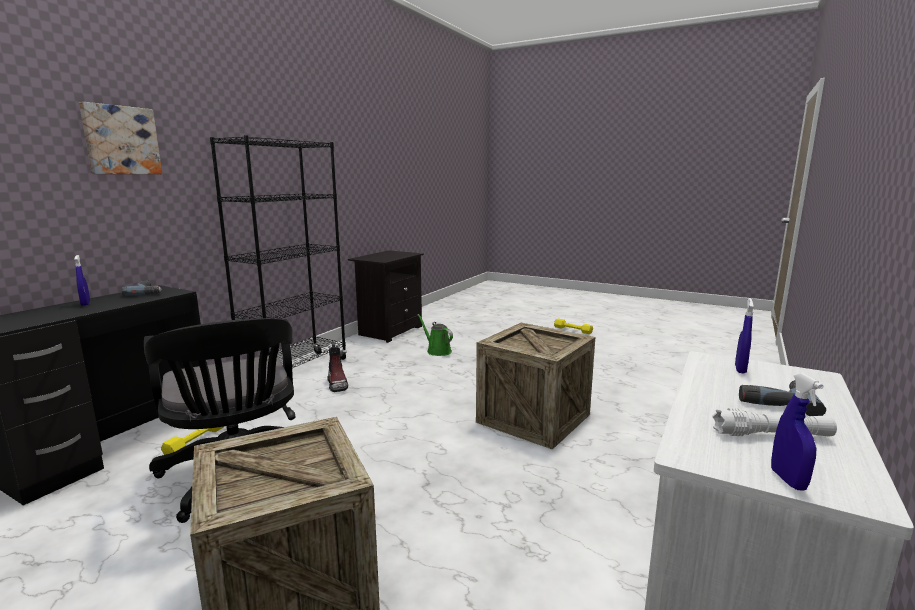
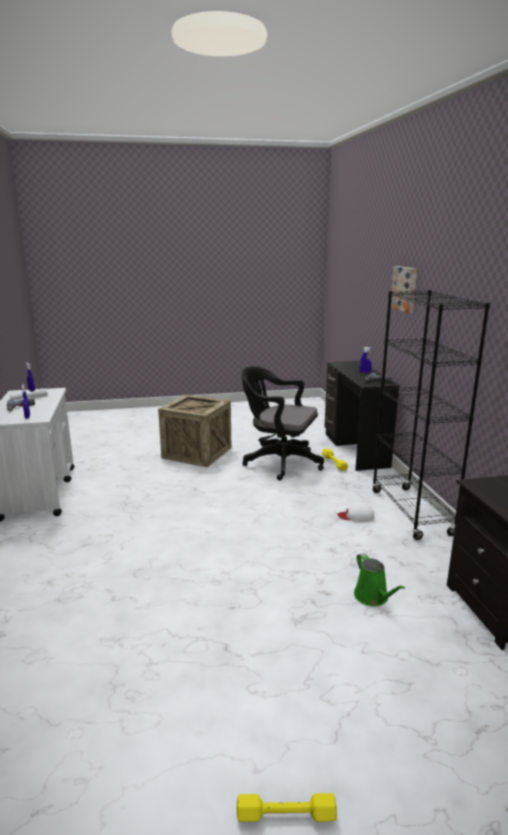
camera: 140 degrees right, 5 degrees up
boot [328,343,348,392] -> white cap [337,502,374,522]
green watering can [417,314,453,356] -> green watering can turned 60 degrees clockwise [354,553,405,606]
crate [476,323,595,450] -> none

